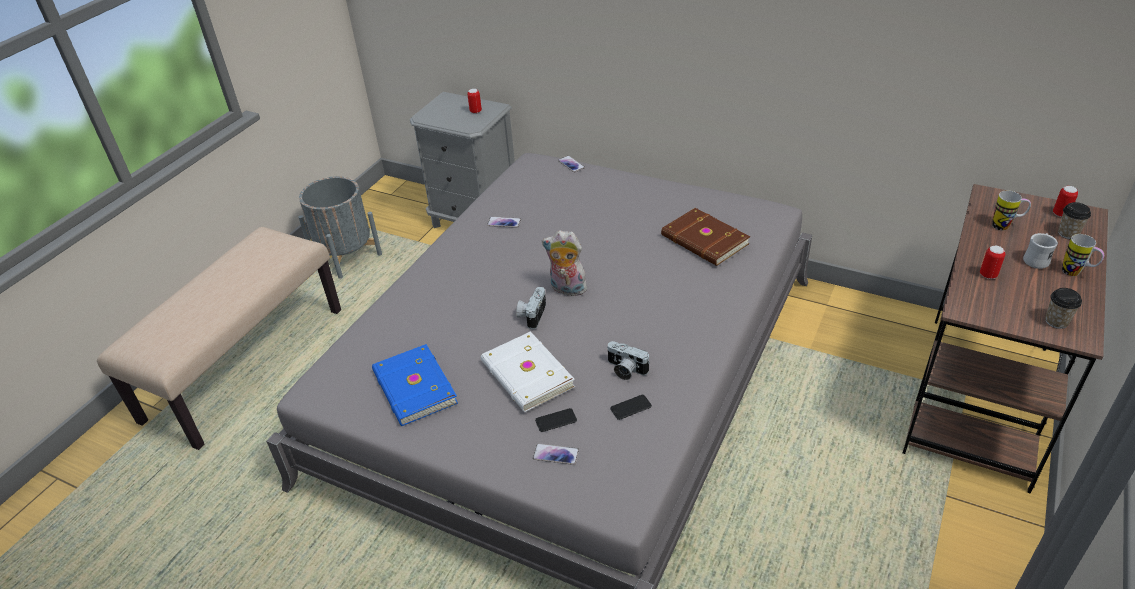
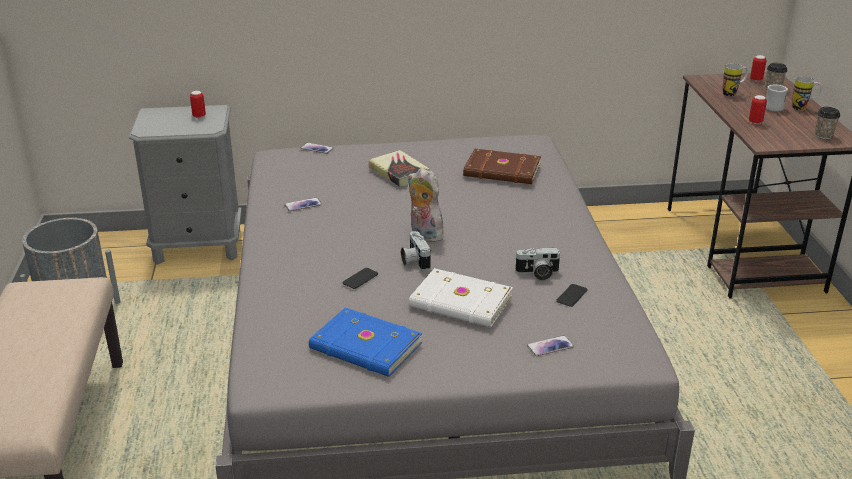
camera: 35 degrees left, 10 degrees down
phone [535,408,577,432] -> phone moved to [342,268,378,289]
plush toy [542,230,589,296] -> plush toy turned 60 degrees clockwise [408,167,444,242]
none -> book [369,150,430,187]

